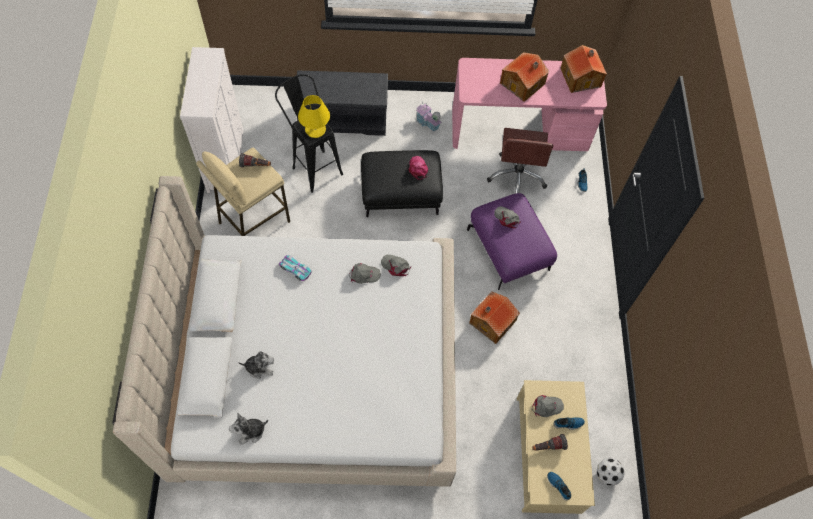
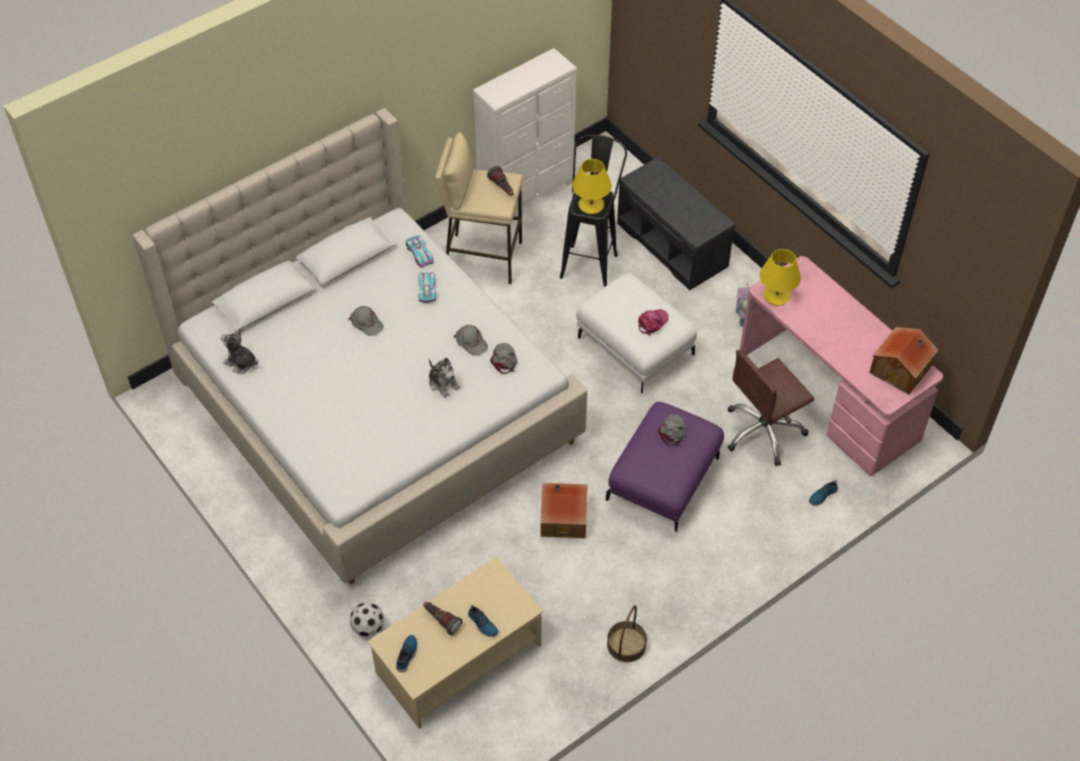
camera: 55 degrees right, 10 degrees down
plush toy [238,351,274,379] -> plush toy moved to [429,358,460,398]
black ottoman [361,150,443,217] -> white ottoman [576,274,697,393]
toy house [500,52,549,102] -> none
grey cap [532,395,564,417] -> grey cap moved to [348,306,383,336]
football [597,458,625,486] -> football moved to [350,602,384,637]
none -> toy car [406,235,434,268]
none -> basket [607,605,647,662]
none -> yellow table lamp [760,249,801,306]

